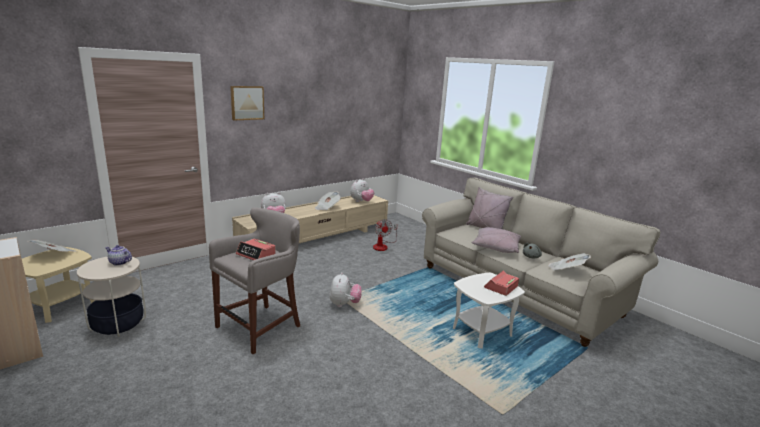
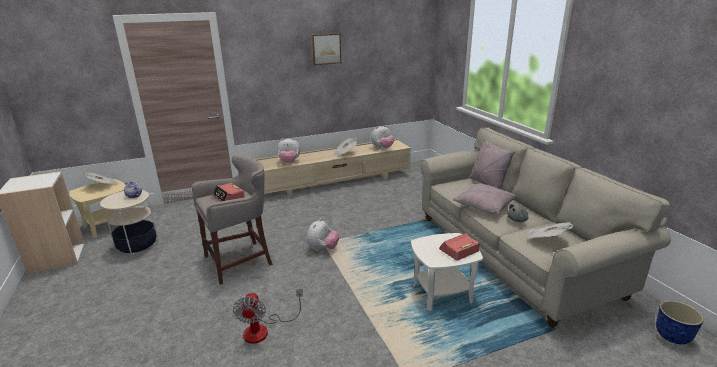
camera: 20 degrees right, 5 degrees up
picture [230,86,264,120] -> picture moved to [312,33,341,65]
fan [373,219,397,251] -> fan moved to [233,289,303,344]
none -> planter [656,300,704,344]

